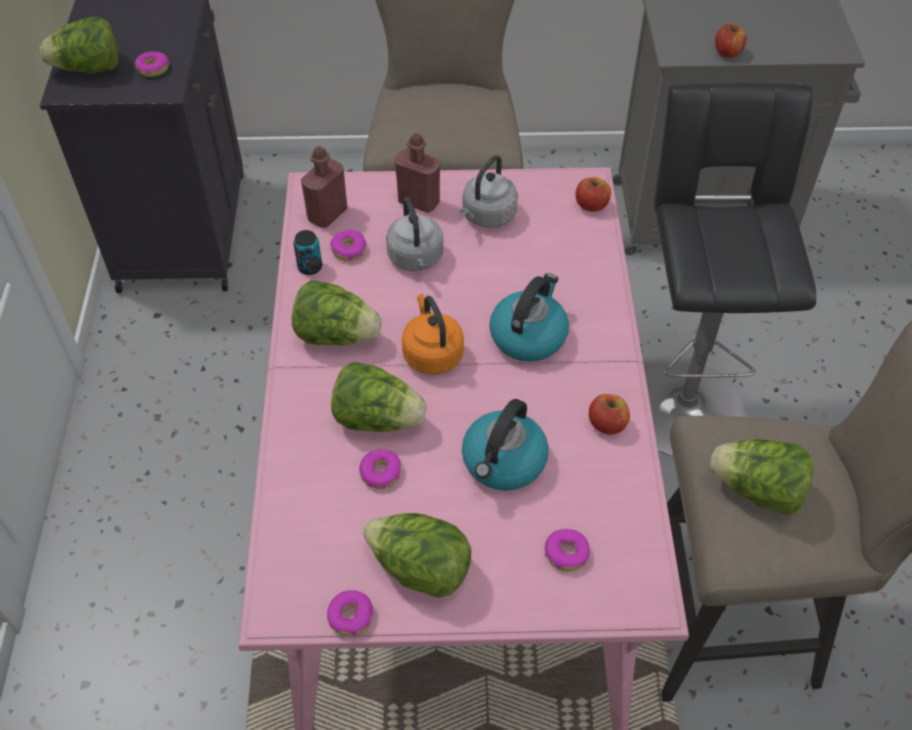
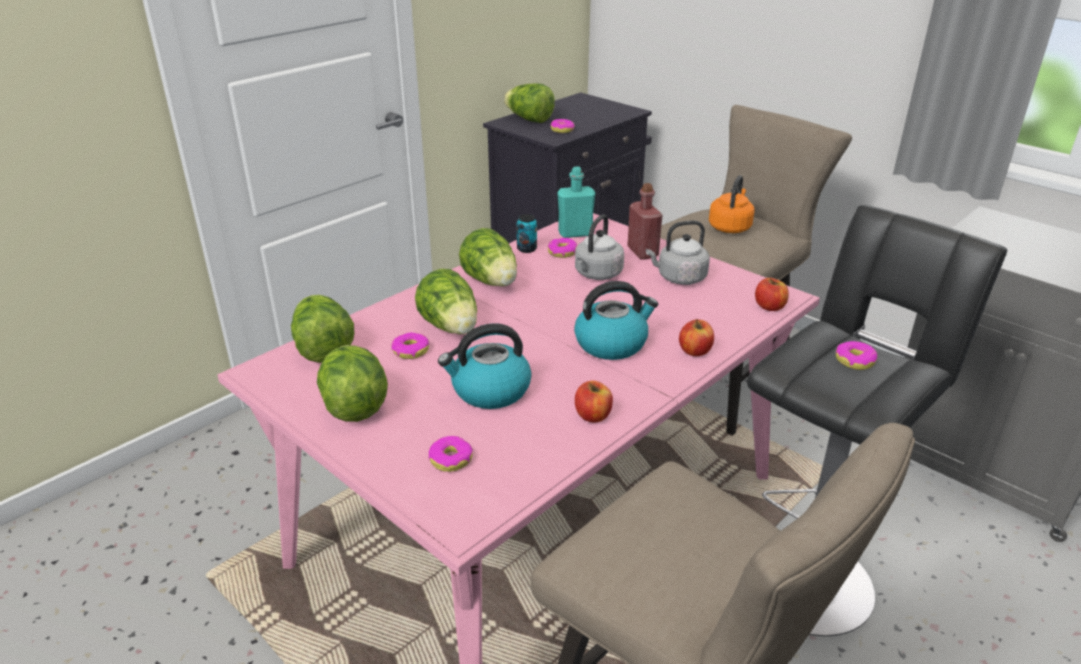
camera: 45 degrees right, 20 degrees down
red bottle [301,146,348,228] -> turquoise bottle [557,167,595,238]
donut [327,590,373,636] -> donut moved to [836,341,878,370]
orange kettle [402,294,464,375] -> orange kettle moved to [709,175,755,233]
lettuce [710,439,813,515] -> lettuce moved to [291,295,354,363]
apple [715,23,746,58] -> apple moved to [679,319,714,356]

